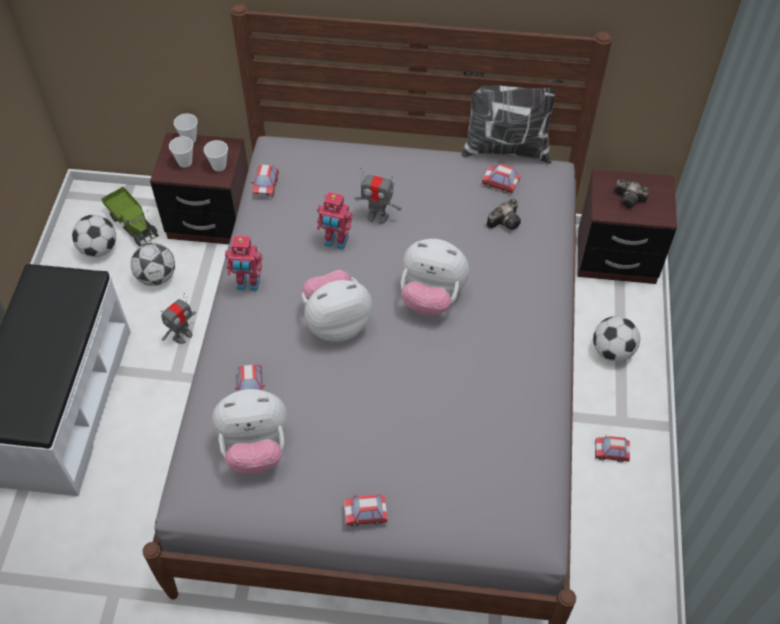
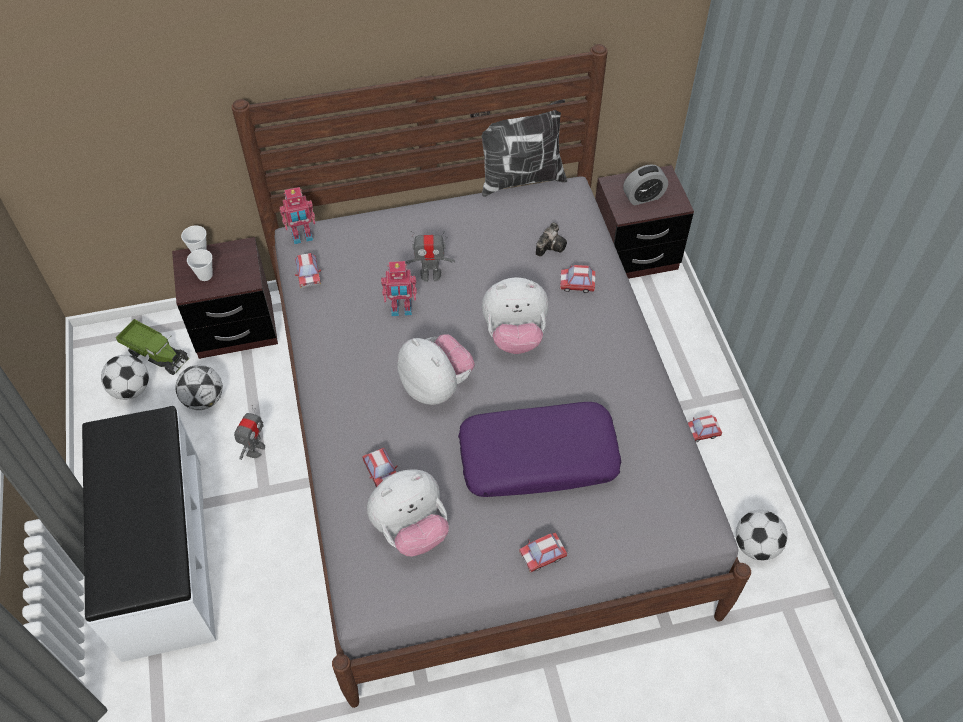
camera: 20 degrees left, 0 degrees up
cup [204,140,228,171] -> none
toy robot [225,236,262,291] -> toy robot moved to [280,187,315,245]
plush toy [302,270,372,342] -> plush toy turned 90 degrees clockwise [398,334,475,405]
toy car [481,164,520,194] -> toy car moved to [560,265,595,293]
football [593,316,640,362] -> football moved to [736,510,788,560]
camera [614,179,649,208] -> alarm clock [623,164,668,205]
none -> purple pillow [458,402,621,497]

